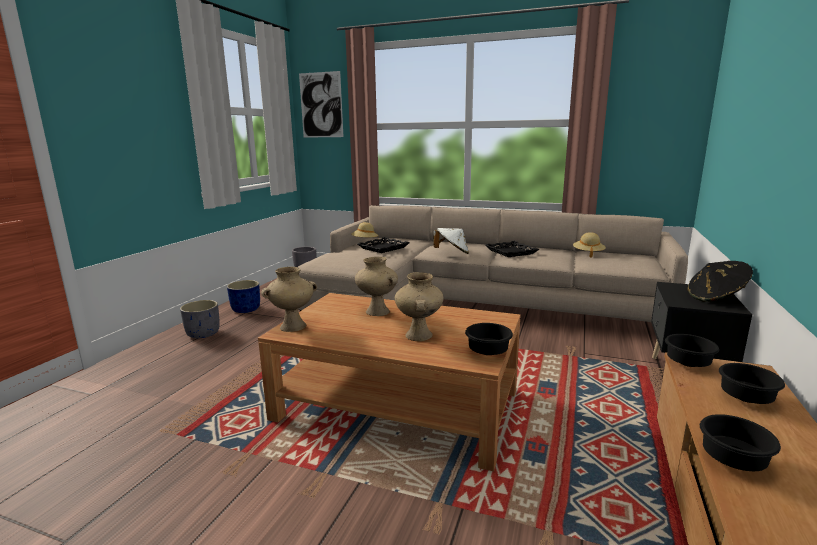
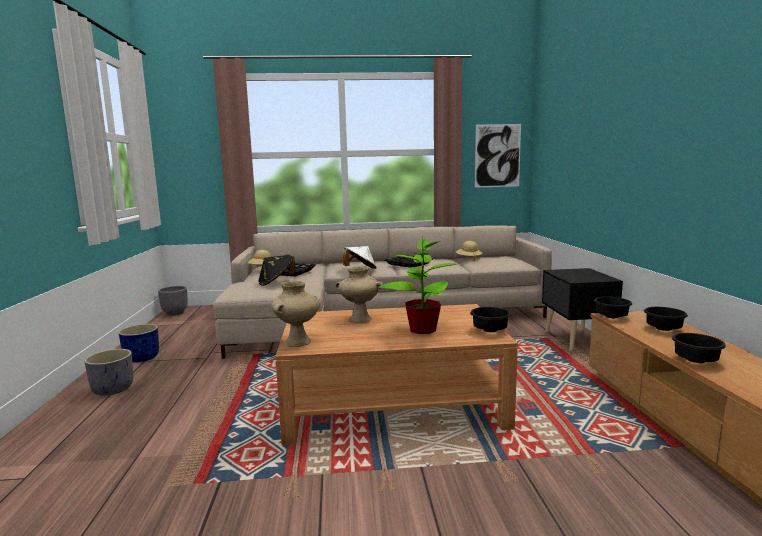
camera: 25 degrees left, 5 degrees down
picture [299,71,344,138] -> picture moved to [475,124,521,188]
beige vase [395,272,443,341] -> potted plant [378,236,458,334]
black hat [688,261,753,302] -> black hat moved to [258,255,296,286]

